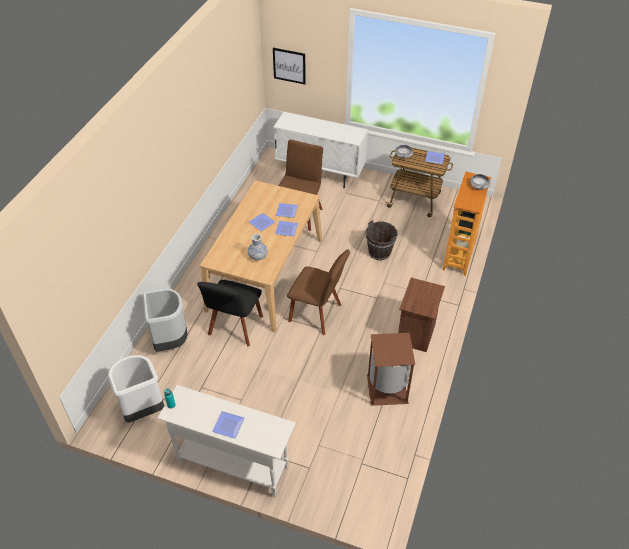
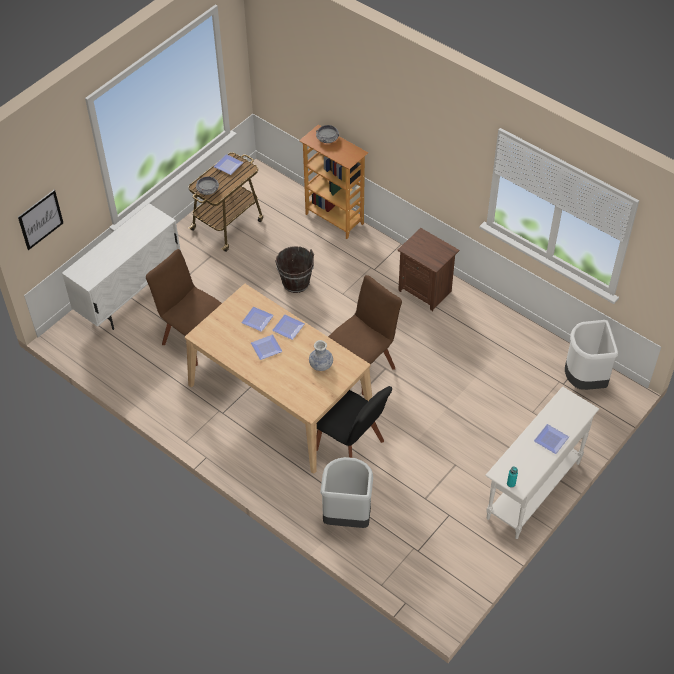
camera: 70 degrees left, 5 degrees up
white trash can [108,355,164,422] -> white trash can moved to [565,320,618,390]
brown trash can [367,333,415,406] -> none

